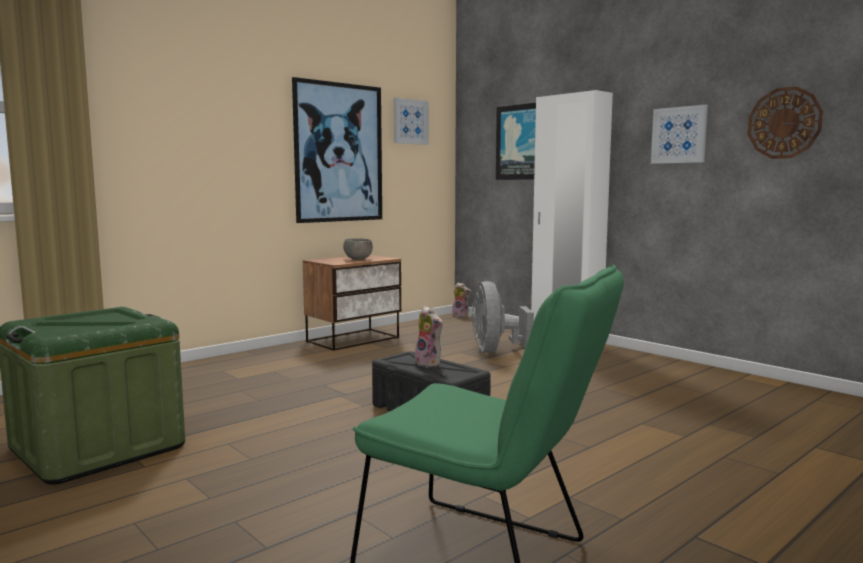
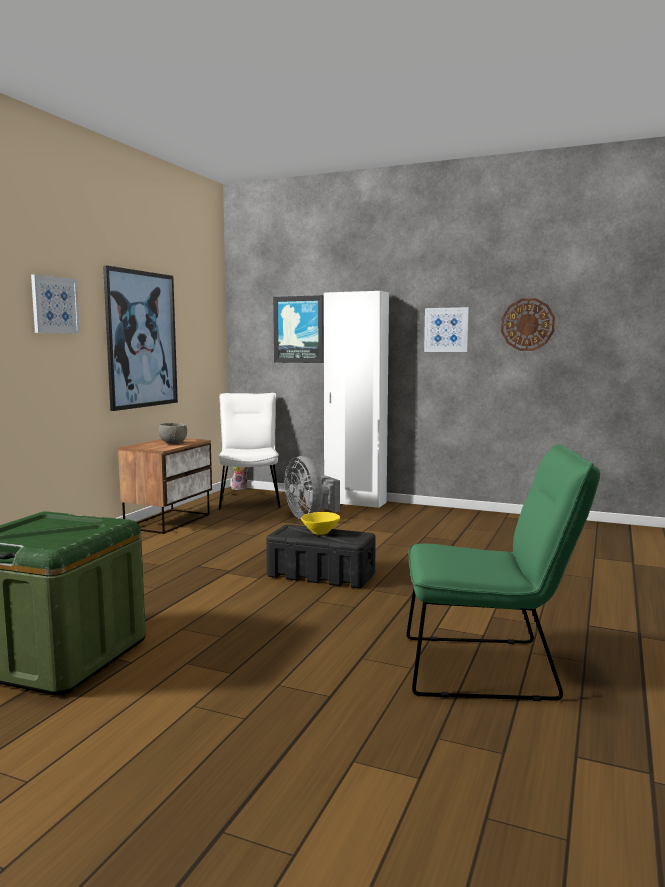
camera: 25 degrees left, 0 degrees up
picture [393,98,429,145] -> picture moved to [31,274,80,334]
plush toy [415,306,443,367] -> yellow bowl [301,512,340,535]
none -> white chair [218,393,280,510]

